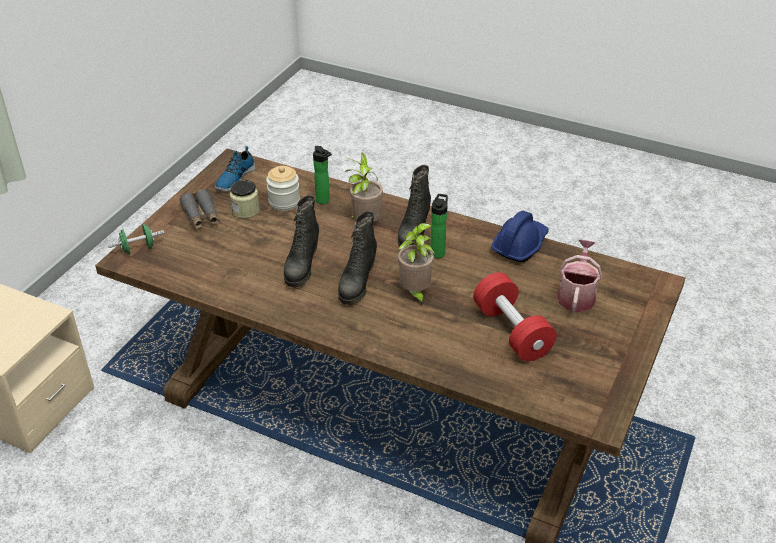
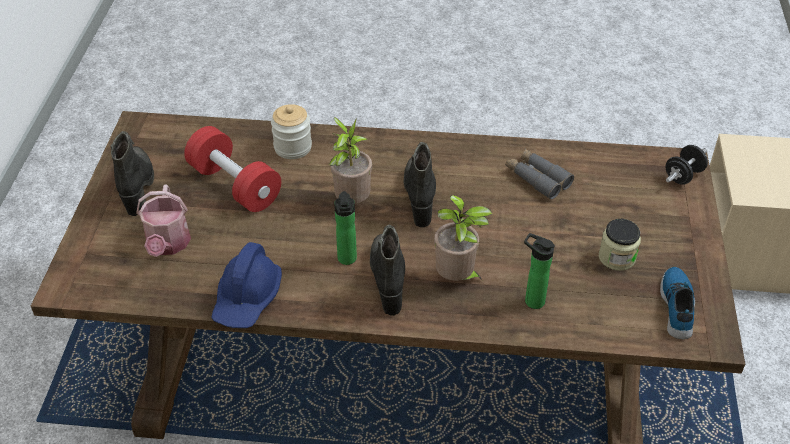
camera: 160 degrees right, 5 degrees up
green dumbbell [107,224,164,255] -> black dumbbell [665,145,708,185]
grey binoculars [180,189,219,229] -> grey binoculars moved to [506,149,574,200]
jar [266,166,300,211] -> jar moved to [271,104,312,159]
black boot [284,195,319,287] -> black boot moved to [110,131,154,216]

